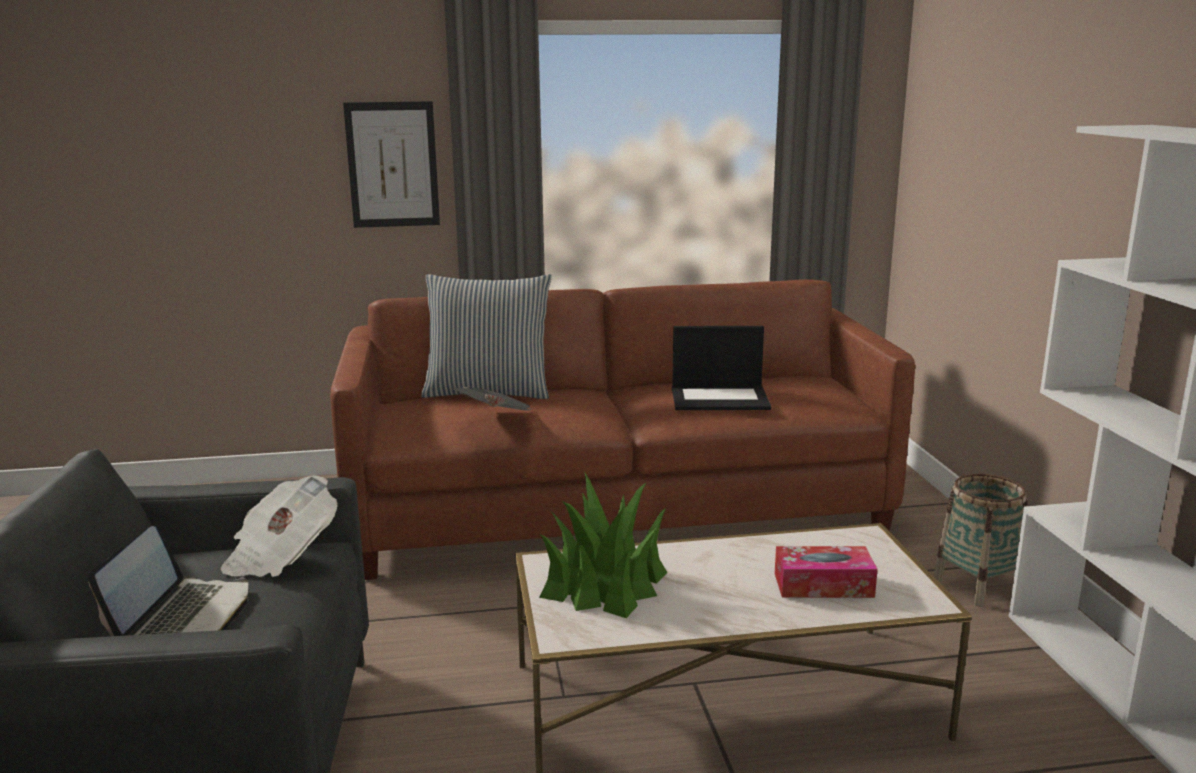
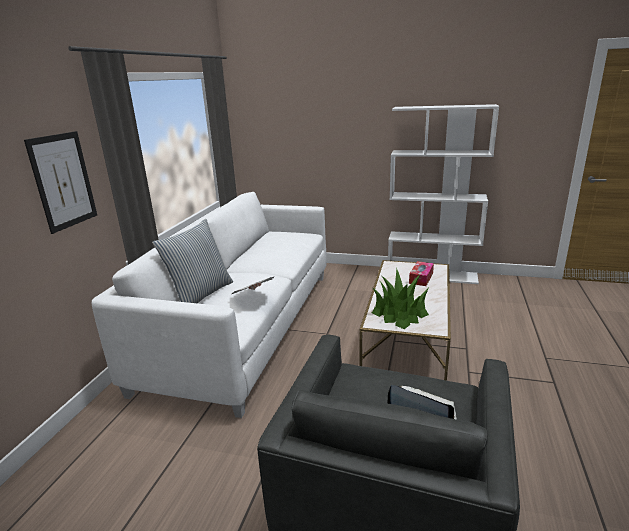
camera: 65 degrees left, 5 degrees up
newspaper [221,475,337,577] -> none
brown sofa [330,279,915,580] -> white sofa [92,192,327,418]
laptop [672,326,771,410] -> none
basket [934,474,1028,607] -> none

